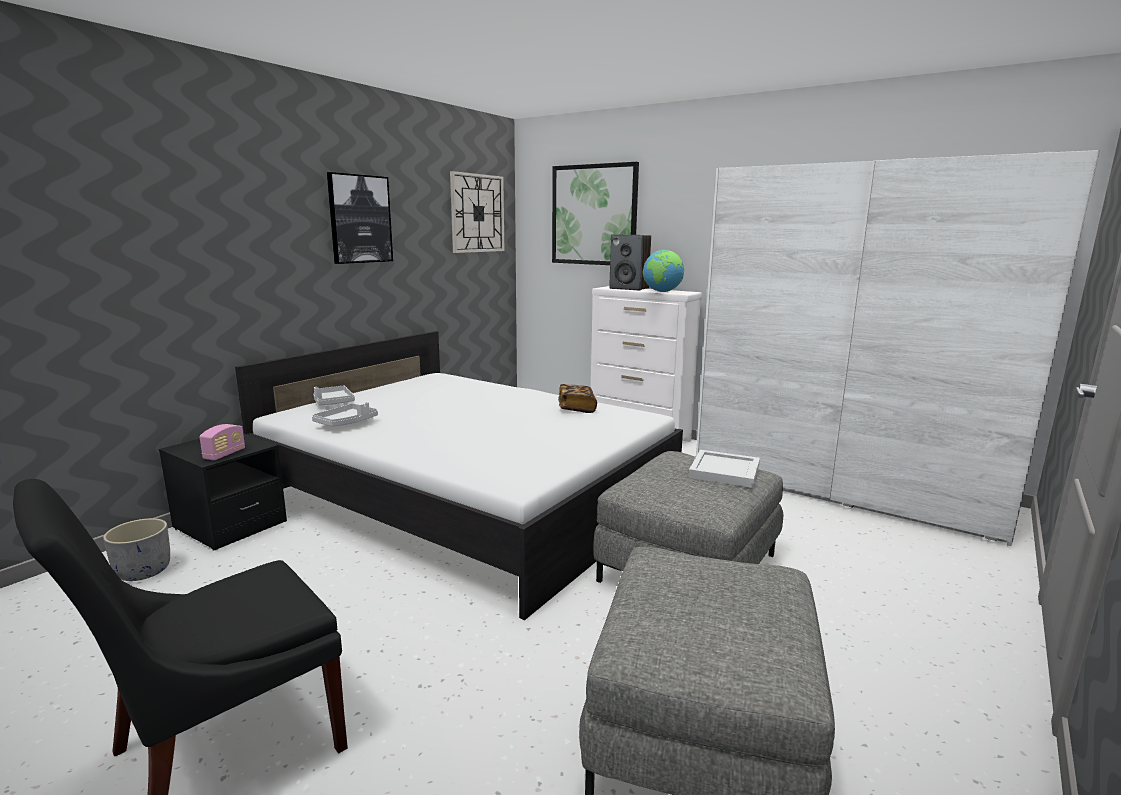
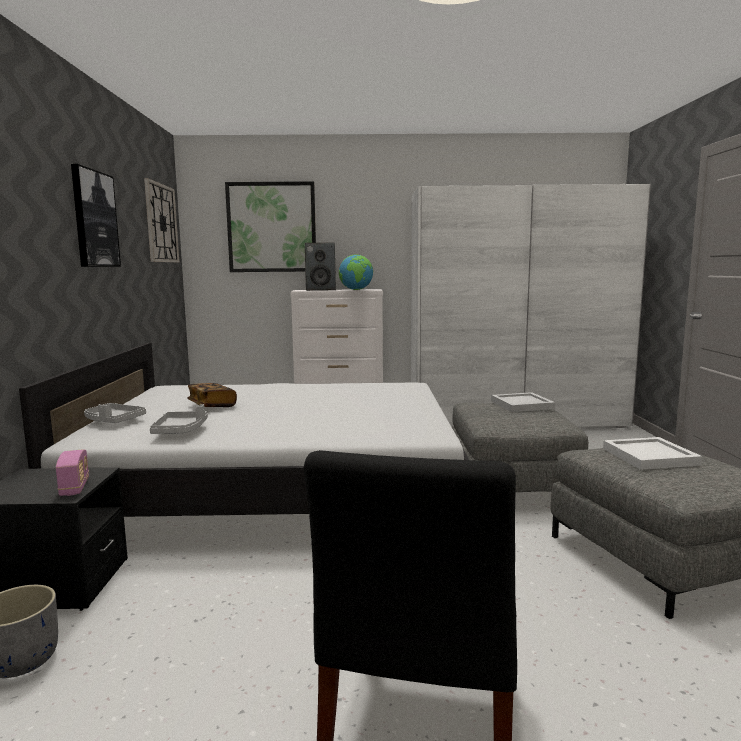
camera: 35 degrees left, 5 degrees down
book [558,384,597,413] -> book moved to [187,383,237,407]
none -> white tray [603,437,702,470]

